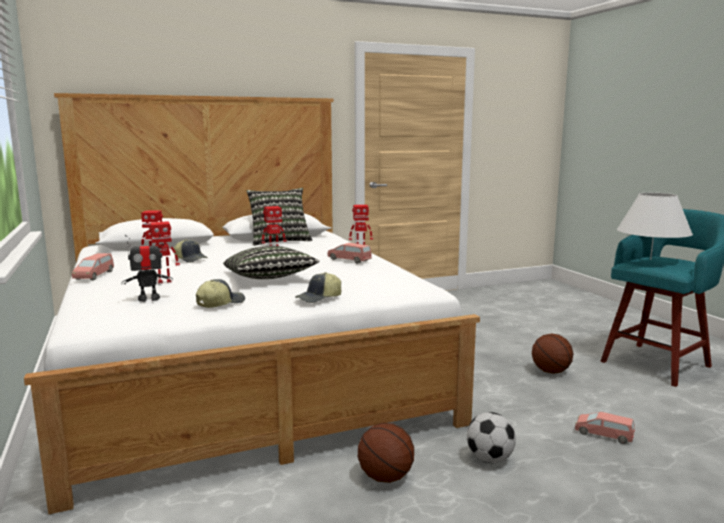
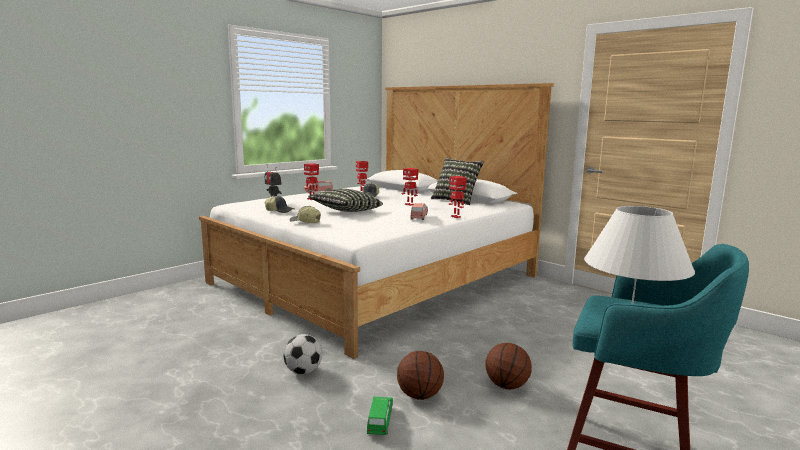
camera: 65 degrees right, 0 degrees up
basketball [358,423,414,483] -> basketball moved to [397,351,444,400]
pink toy car [575,412,635,444] -> green toy car [367,397,393,435]

